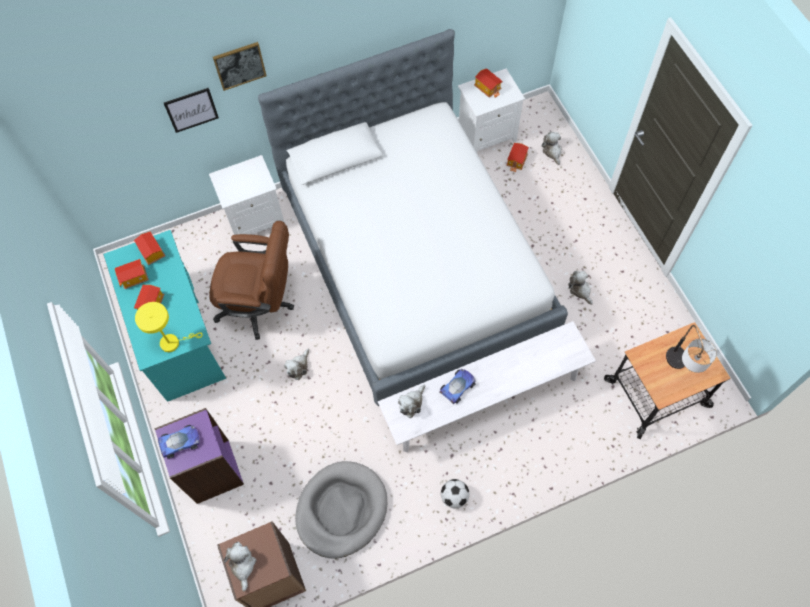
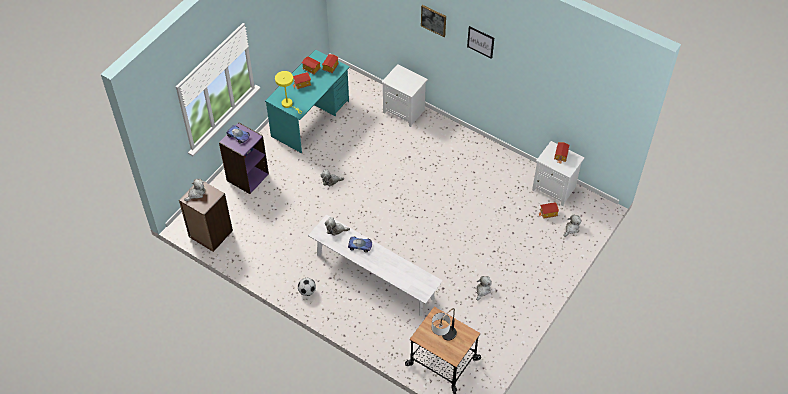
camera: 55 degrees right, 10 degrees down
picture [164,88,219,133] -> picture moved to [467,26,494,59]
brown office chair [209,221,294,340] -> none
bed [258,29,568,406] -> none
grey dog bed [295,461,387,558] -> none

